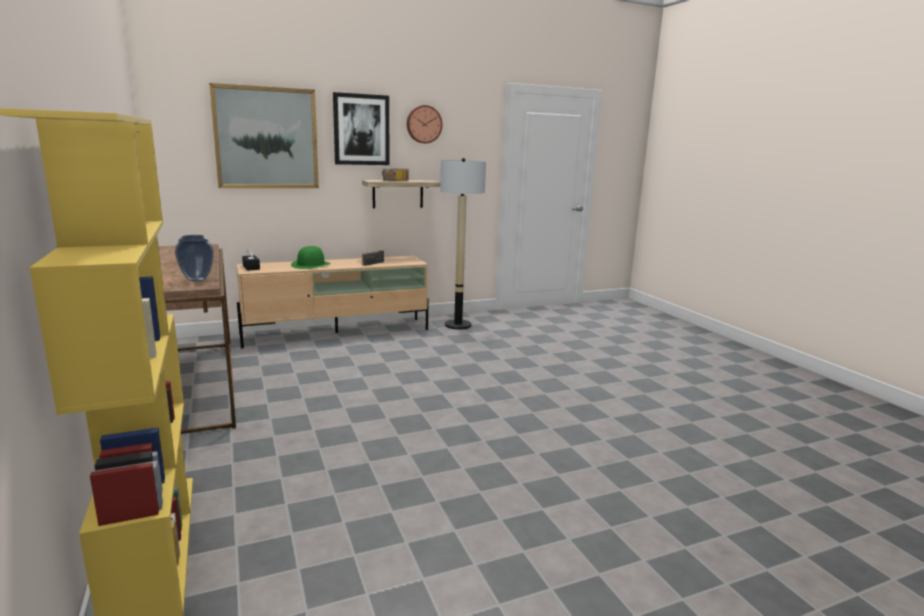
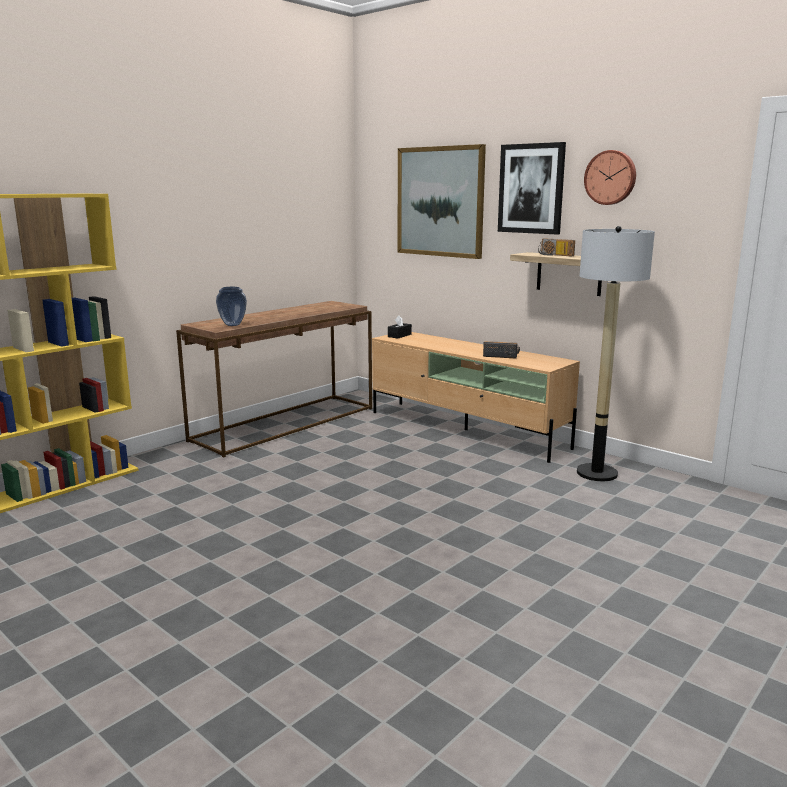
camera: 65 degrees right, 0 degrees up
green hat [291,246,331,269] -> none

